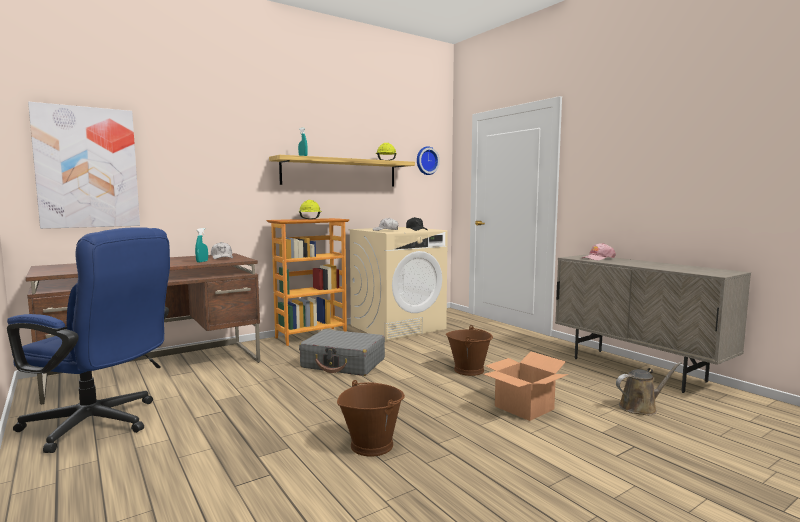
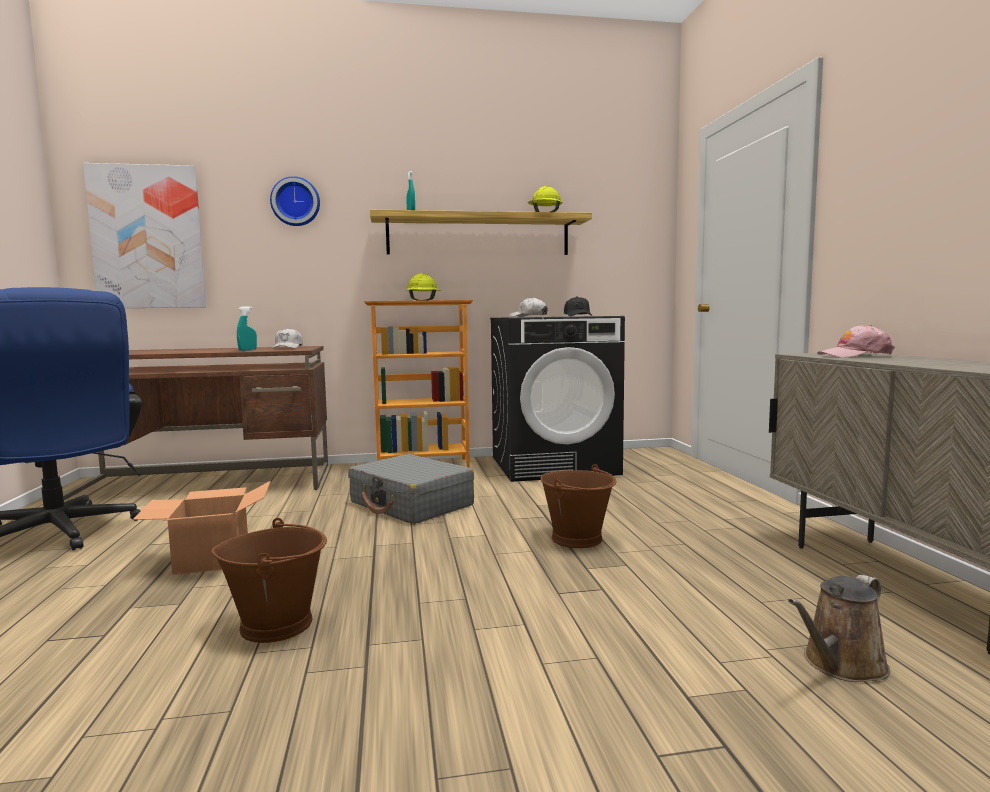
camera: 25 degrees right, 0 degrees up
beige washing machine [348,227,448,341] -> black washing machine [490,316,625,482]
wall clock [417,146,440,175] -> wall clock moved to [270,176,320,226]
cardboard box [483,351,568,421] -> cardboard box moved to [133,481,271,575]
brown watering can [616,362,682,415] -> brown watering can turned 135 degrees clockwise [788,575,890,682]

